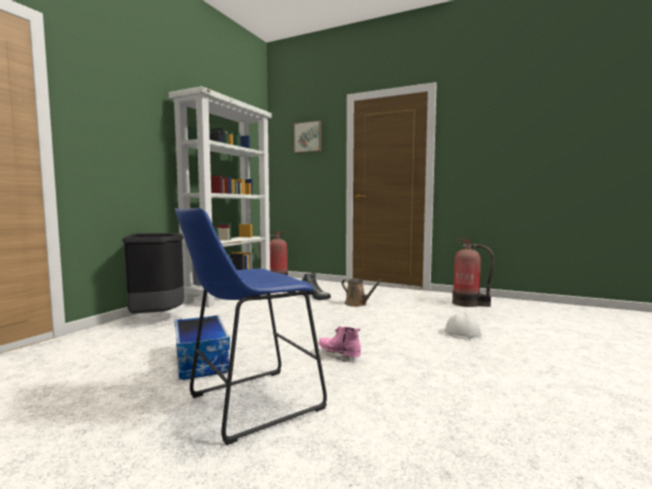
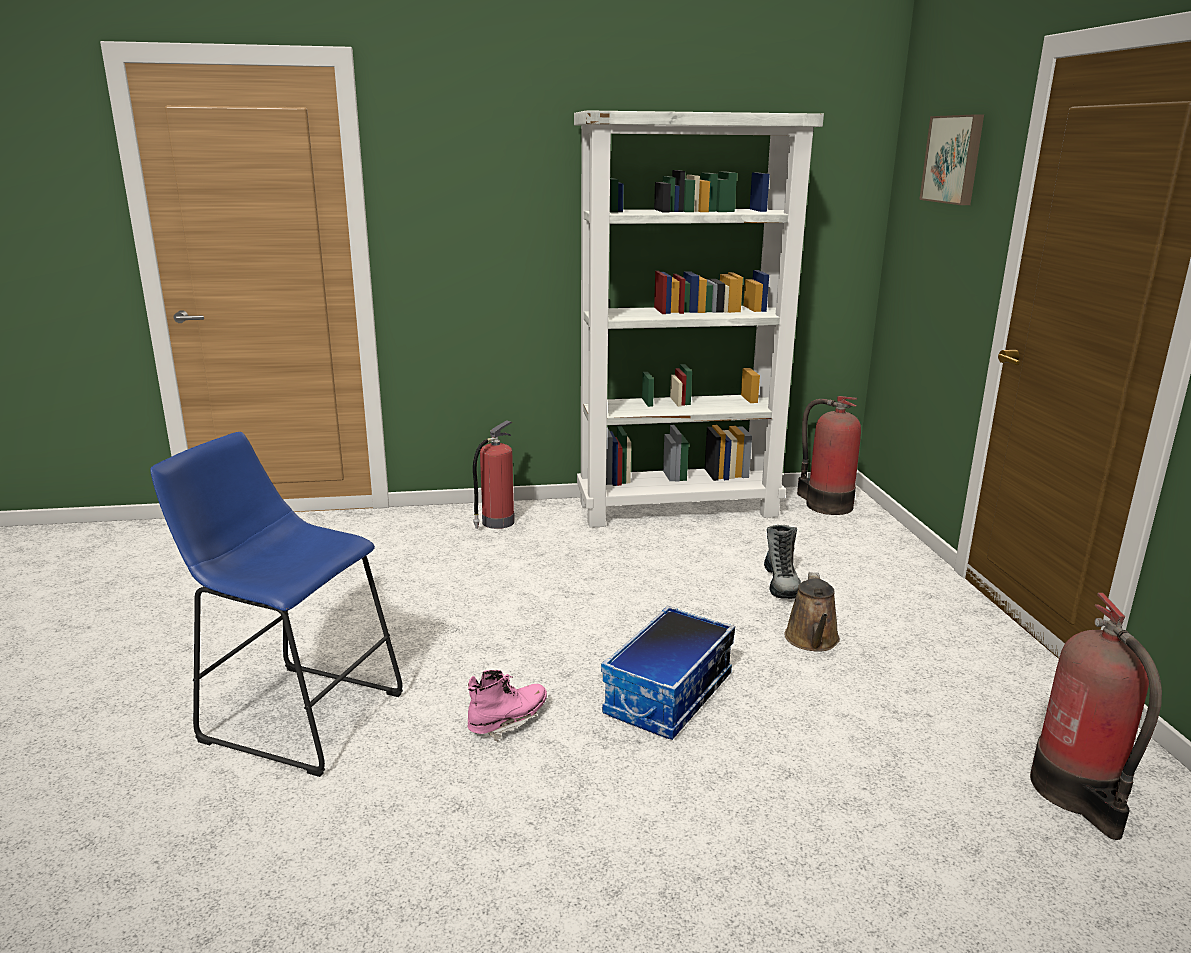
camera: 55 degrees right, 15 degrees up
black trash can [122,233,184,314] -> fire extinguisher [473,420,515,529]
storage box [175,315,230,380] -> storage box moved to [601,606,735,740]
pink boot [318,326,361,362] -> pink boot turned 45 degrees clockwise [468,670,547,742]
white hard hat [445,311,482,339] -> none

